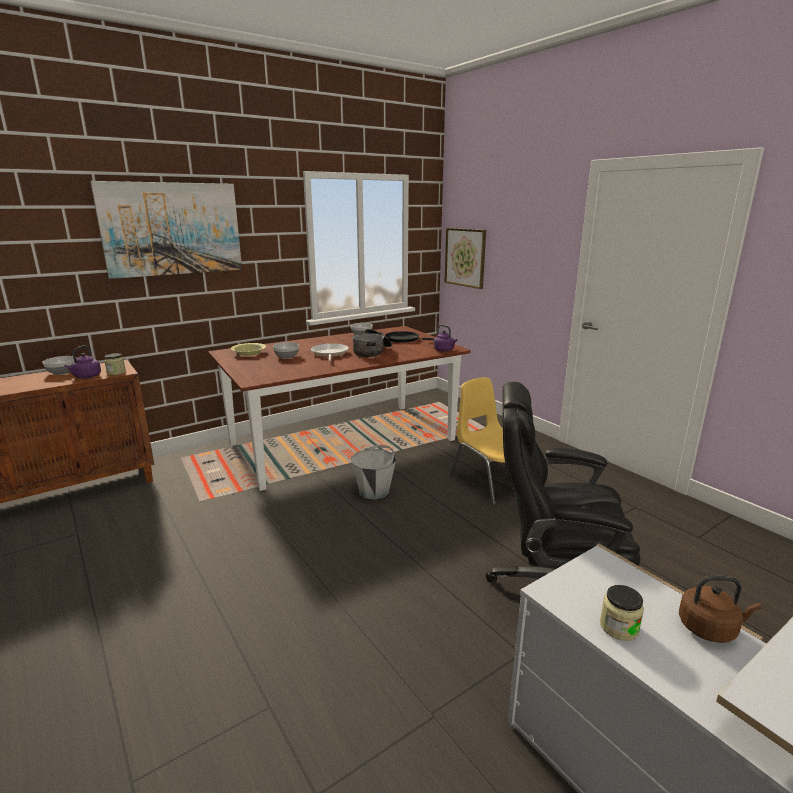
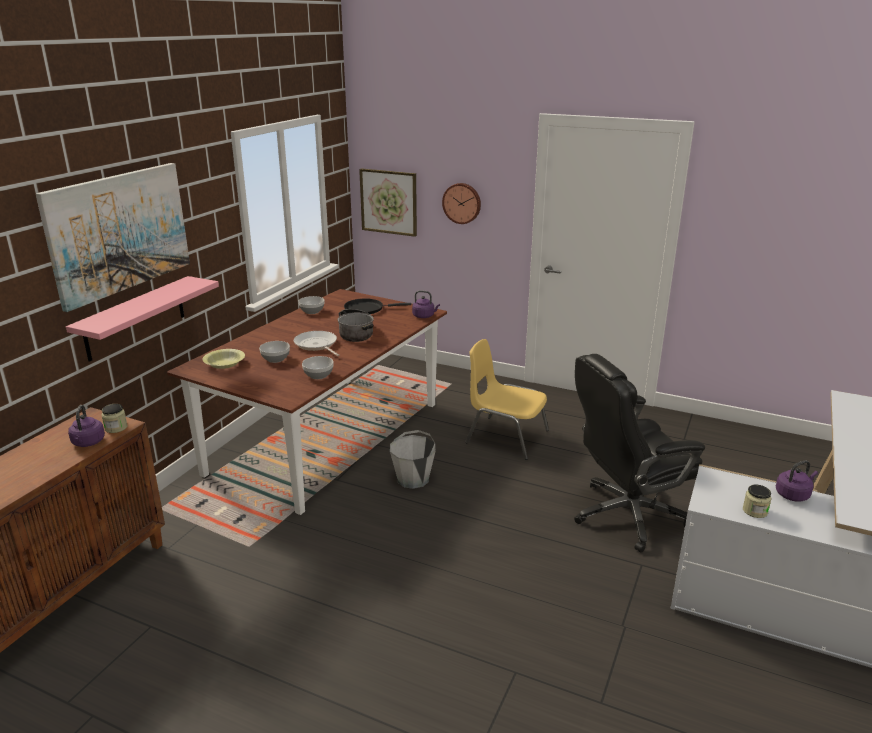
camera: 30 degrees left, 5 degrees up
bowl [43,356,74,375] -> bowl moved to [302,356,334,379]
brown kettle [679,575,762,643] -> purple kettle [776,460,818,501]
none -> pink shelf [66,276,219,362]
none -> wall clock [442,183,481,224]

